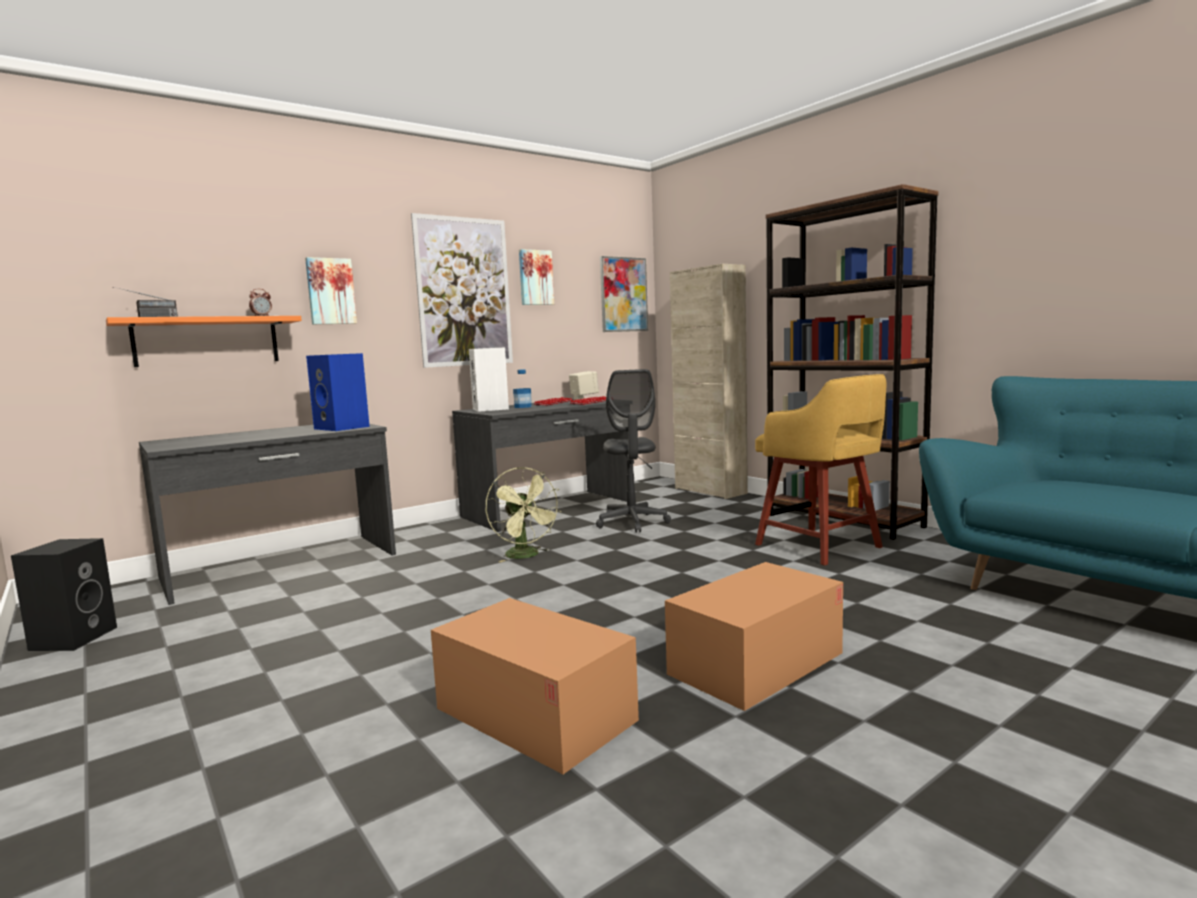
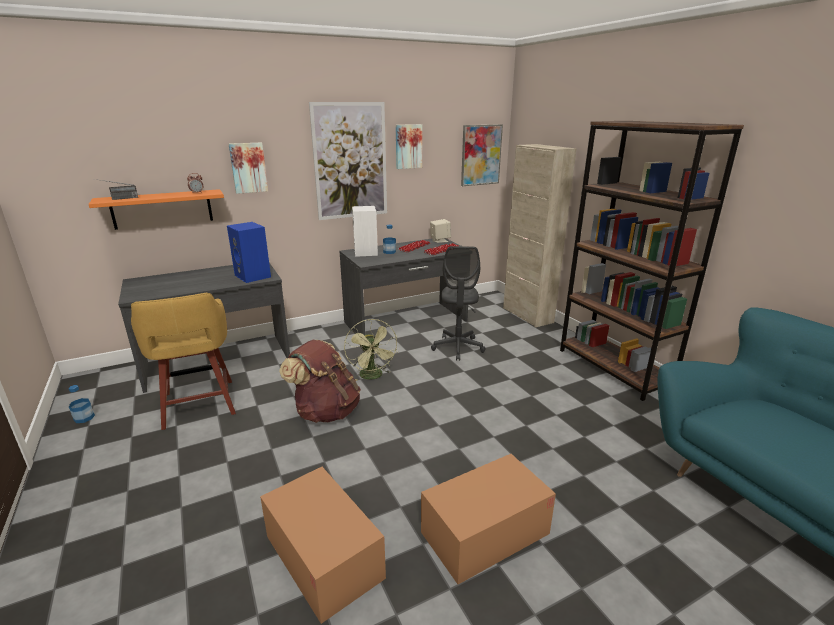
camera: 10 degrees right, 15 degrees up
black speaker [11,538,117,651] -> bottle [69,385,95,423]
yellow stool [755,374,886,566] -> yellow stool moved to [131,293,236,430]
none -> brown backpack [279,340,361,423]

